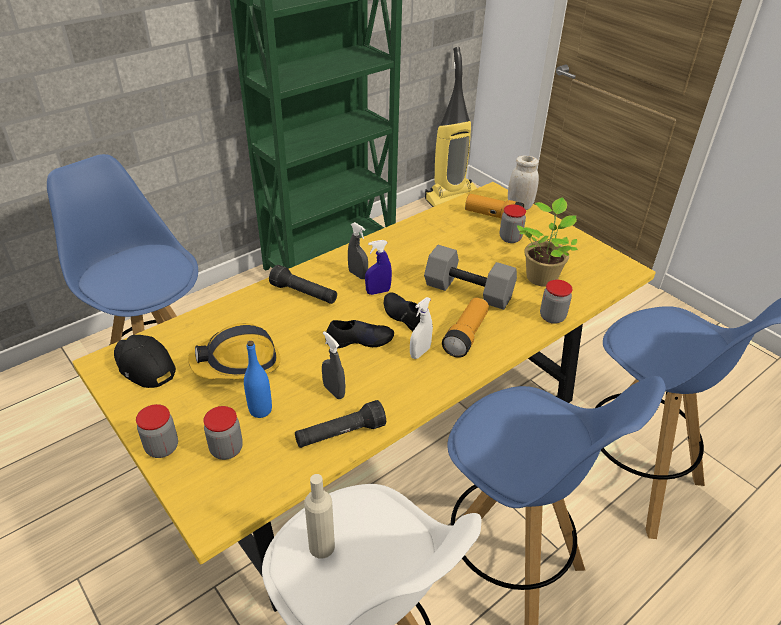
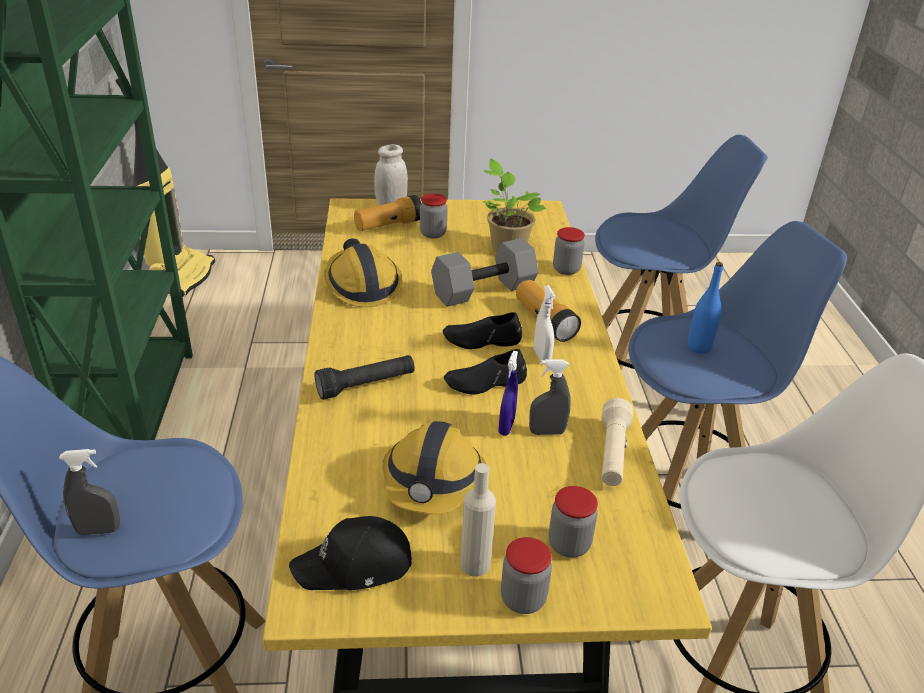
camera: 55 degrees left, 5 degrees down
blue bottle [244,341,272,418] -> blue bottle moved to [688,262,723,354]
black flashlight [295,400,386,448] -> beige flashlight [601,398,633,486]
beige bottle [304,474,335,558] -> beige bottle moved to [460,463,496,577]
black shoe [325,320,394,348] -> black shoe turned 135 degrees counterclockwise [444,349,527,395]
grey spray bottle [348,222,368,279] -> grey spray bottle moved to [59,449,120,535]
blue spray bottle [365,240,392,295] -> blue spray bottle moved to [499,351,518,435]
none -> hard hat [324,238,403,307]

